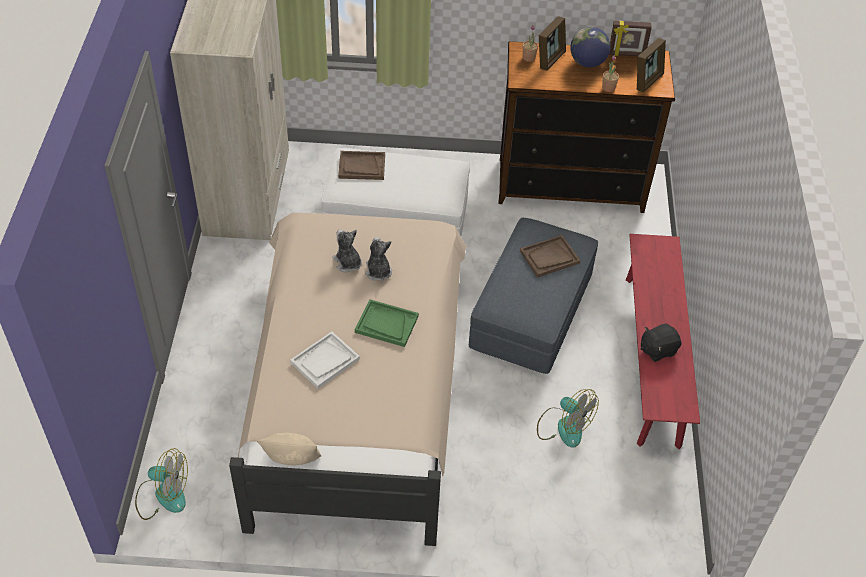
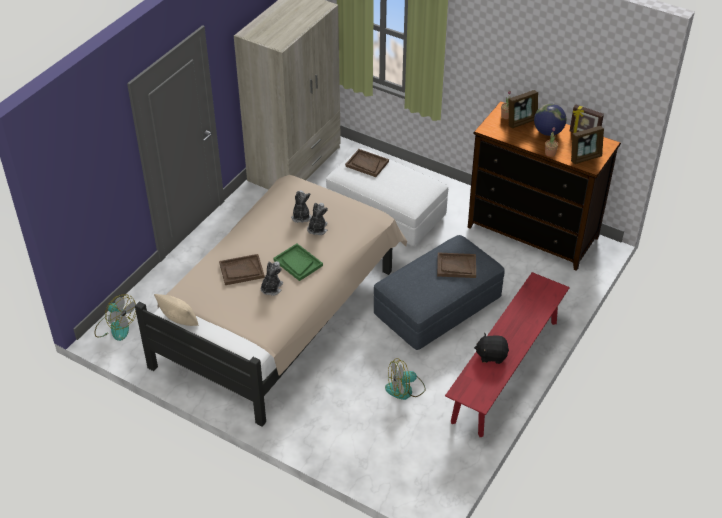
camera: 30 degrees right, 5 degrees down
white tray [290,332,360,389] -> brown tray [219,254,265,285]
fan [537,389,599,448] -> fan turned 90 degrees clockwise [385,358,426,400]
none -> plush toy [261,261,283,296]

